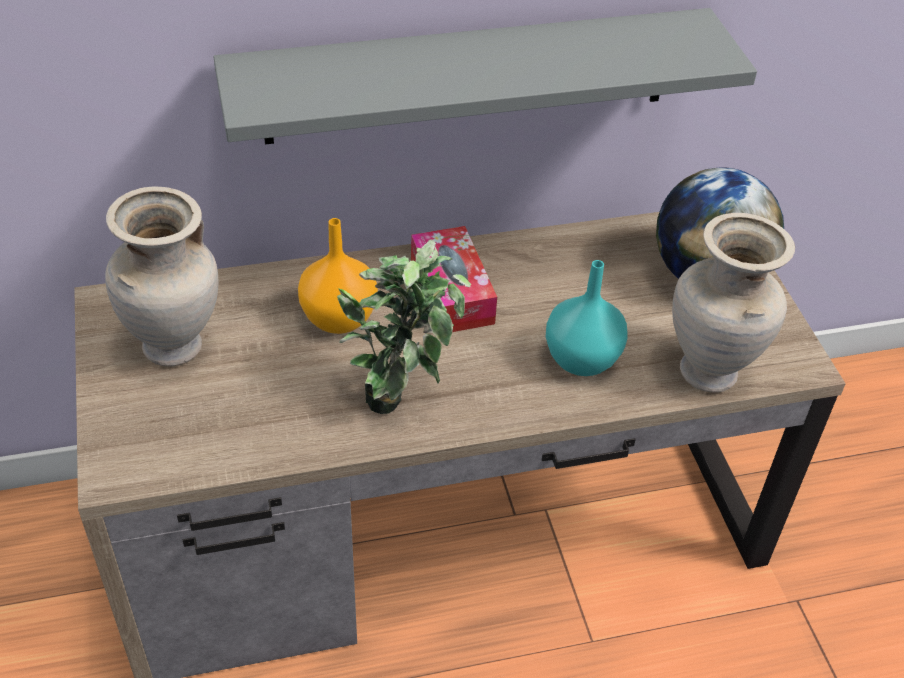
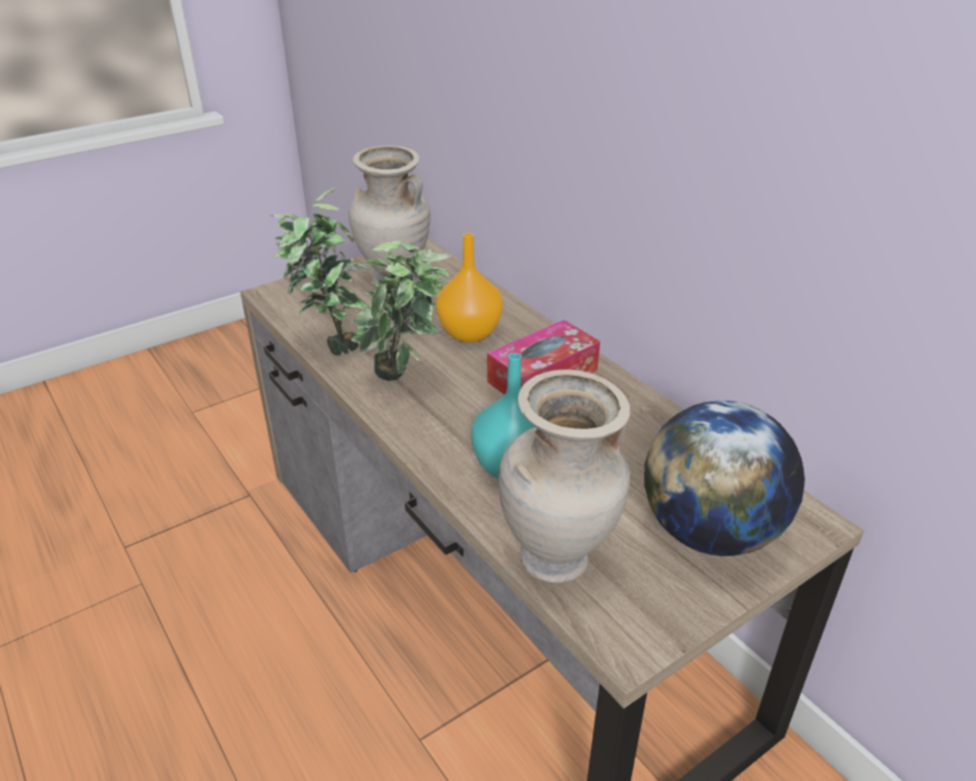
camera: 70 degrees right, 10 degrees down
grey shelf [213,8,757,145] -> none
none -> potted plant [271,187,370,355]

